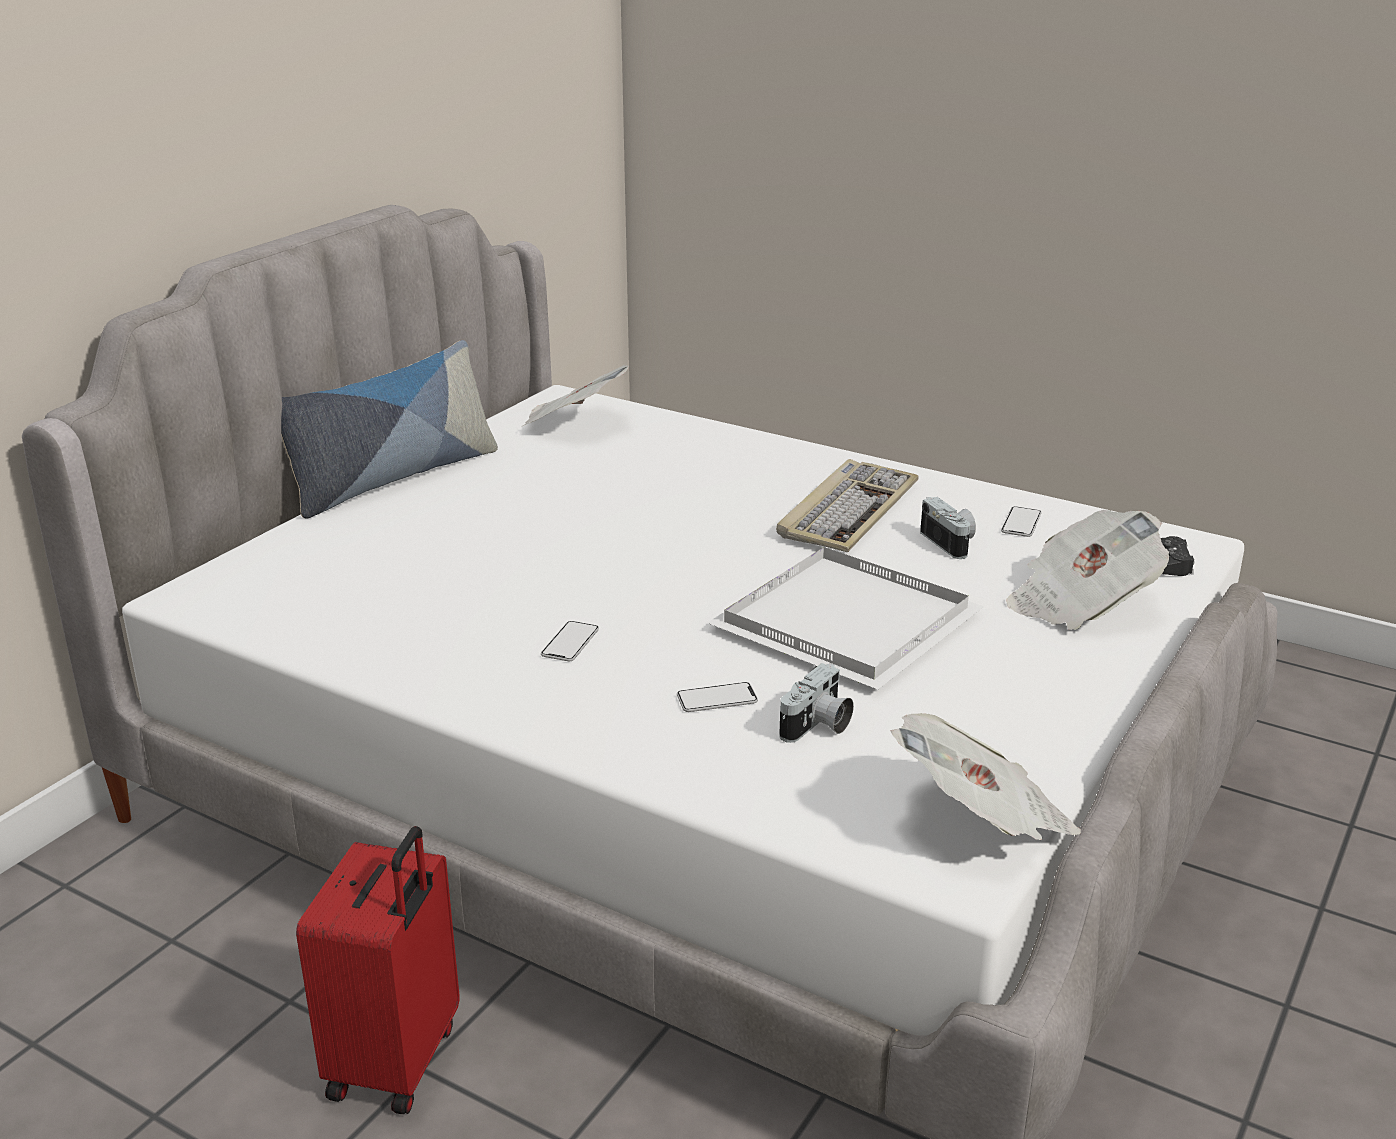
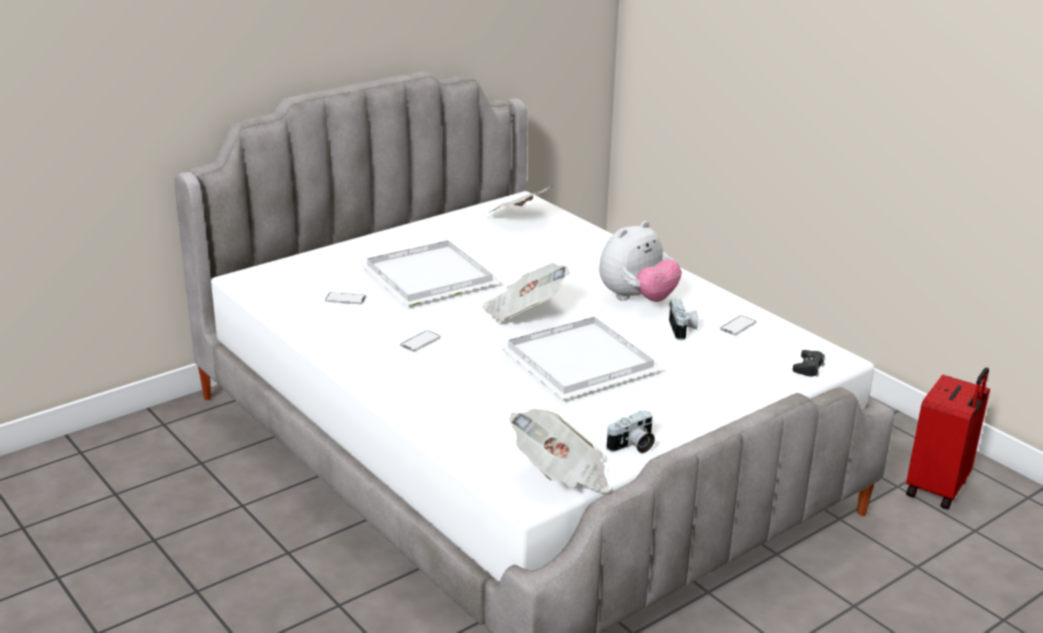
camera: 20 degrees right, 0 degrees up
pillow [281,340,498,519] -> none
red suitcase [296,826,460,1114] -> red suitcase moved to [906,367,990,509]
phone [677,682,758,712] -> phone moved to [325,292,366,304]
keyboard [776,459,919,552] -> plush toy [599,221,682,302]
camera [779,663,854,743] -> camera moved to [607,410,655,453]
newspaper [1006,510,1169,630] -> newspaper moved to [482,263,569,322]
none -> white tray [359,240,501,306]

